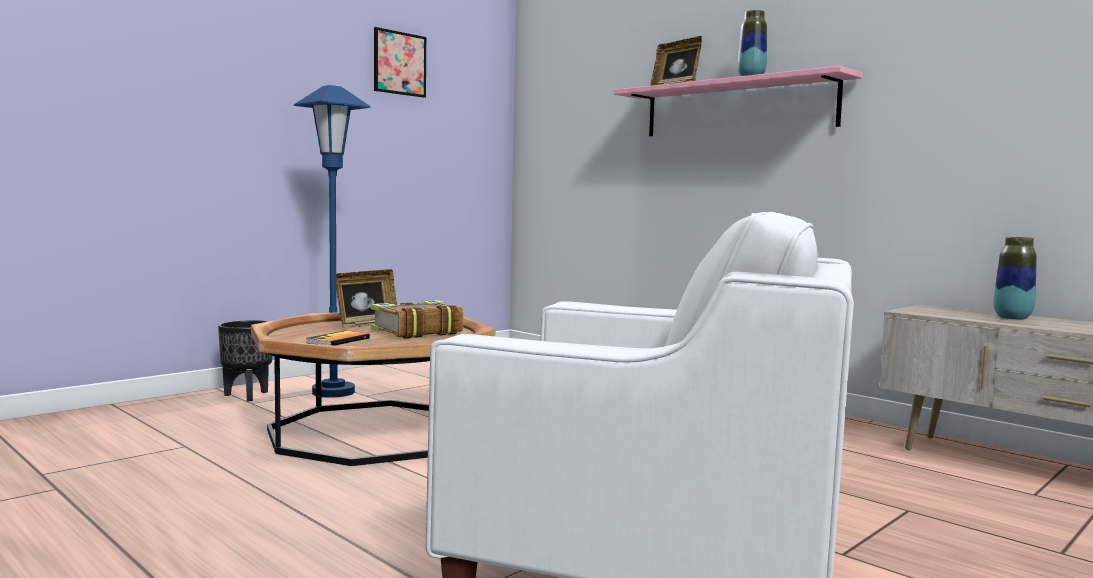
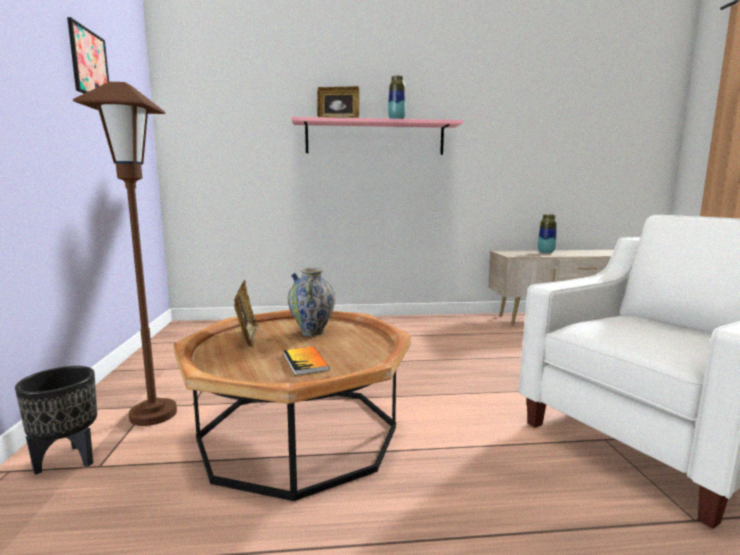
camera: 50 degrees left, 5 degrees up
blue floor lamp [294,85,371,398] -> brown floor lamp [73,82,177,426]
book [371,300,464,339] -> vase [288,268,335,337]

